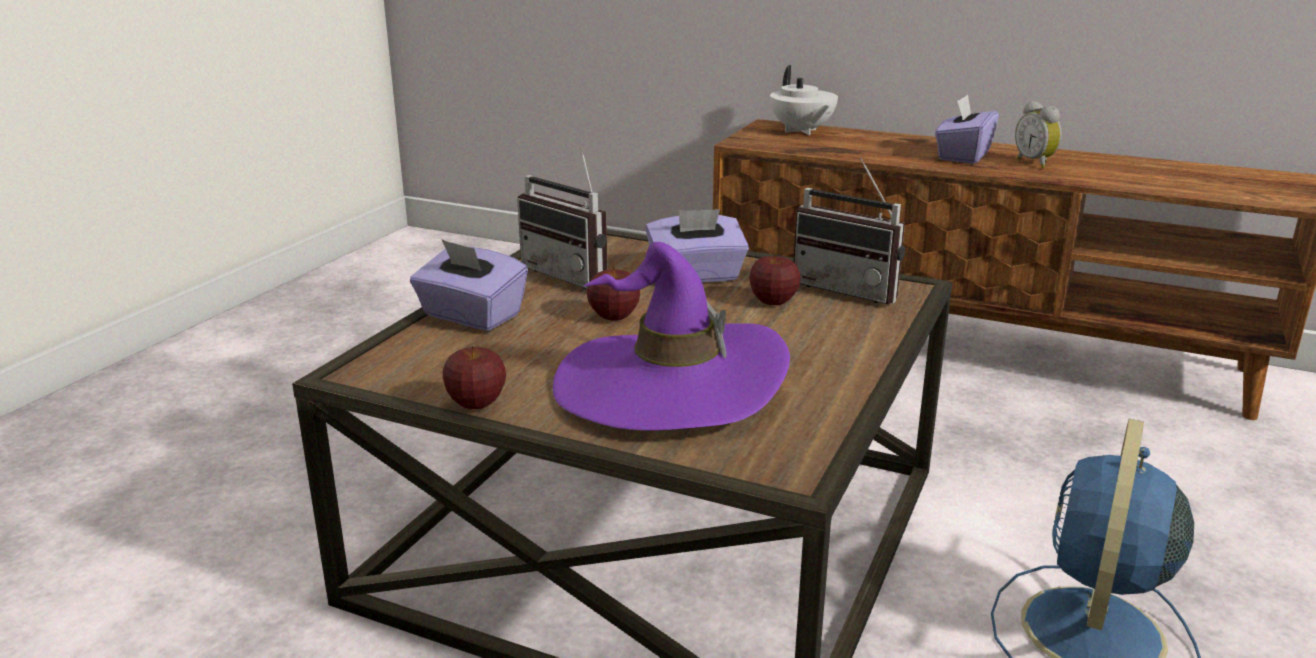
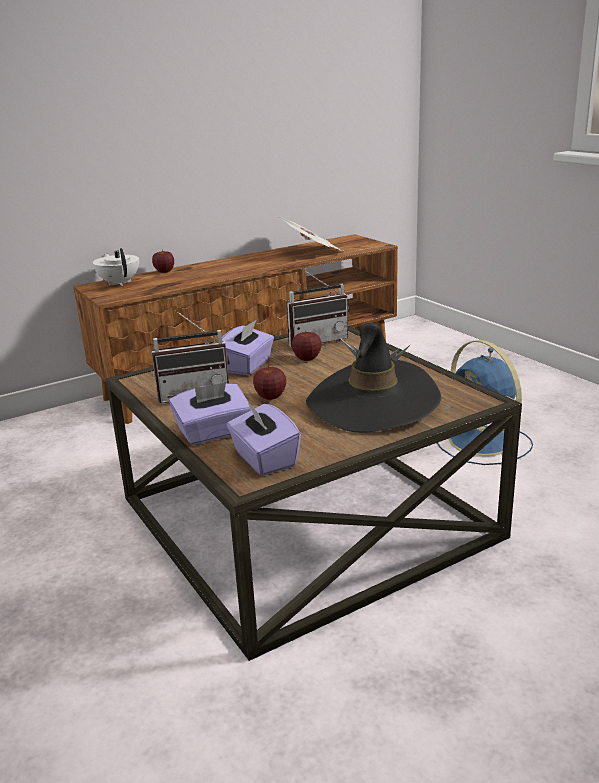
camera: 55 degrees left, 0 degrees up
apple [443,346,506,409] -> apple moved to [152,249,174,273]
purple hat [552,242,790,431] -> black hat [306,323,442,432]
white teapot [770,65,838,135] -> white teapot turned 135 degrees counterclockwise [93,248,139,286]
purple tissue box [935,94,999,164] -> purple tissue box moved to [226,401,301,476]
alarm clock [1015,101,1062,168] -> none
none -> newspaper [275,216,346,252]

